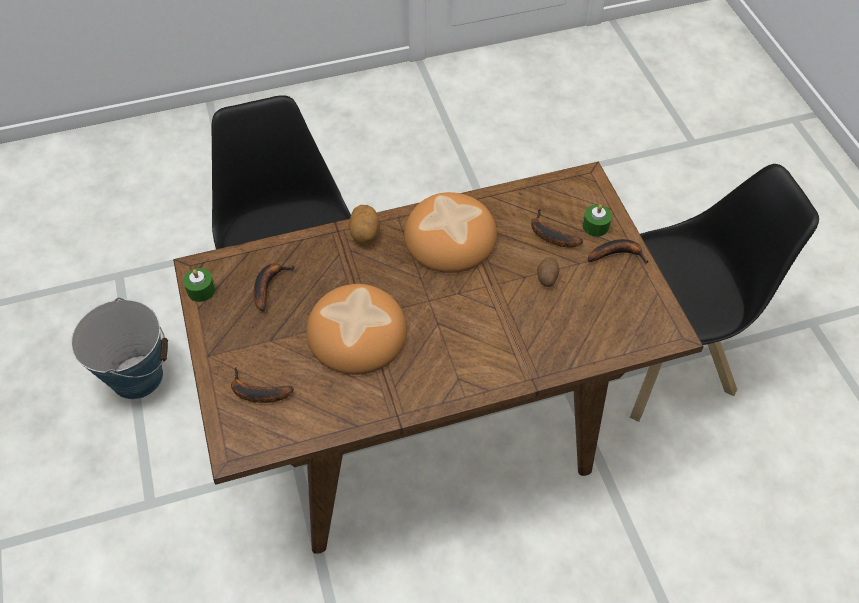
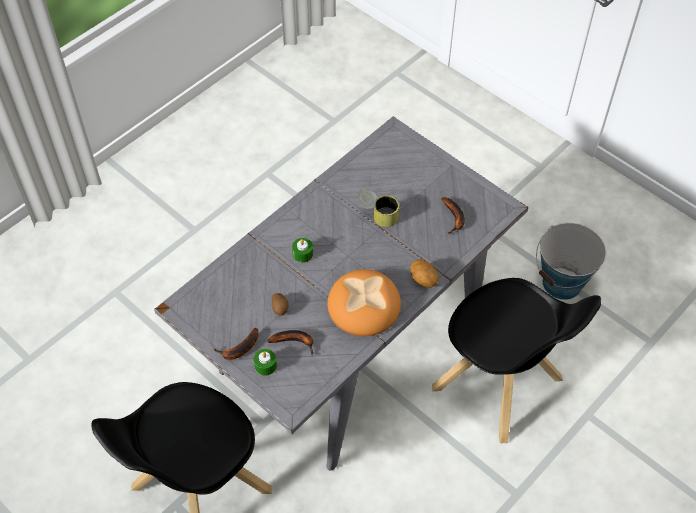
camera: 150 degrees right, 0 degrees up
brown dining table [173,161,704,554] -> grey dining table [154,116,528,471]
green candle [183,268,215,302] -> green candle moved to [292,238,313,263]
banana [231,367,294,403] -> none
bread [306,284,407,375] -> can [358,189,400,227]

